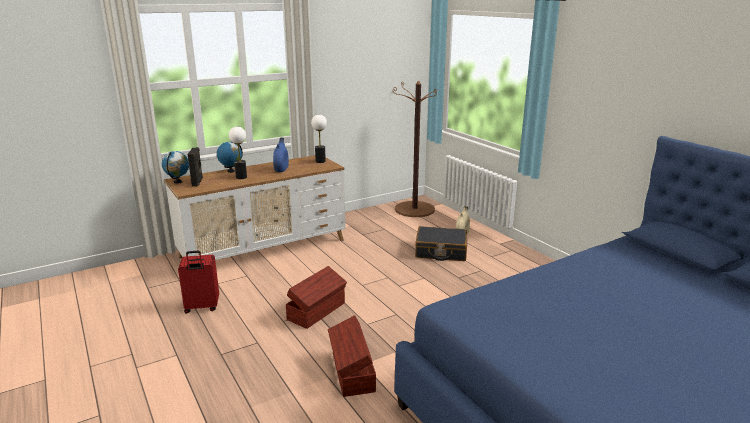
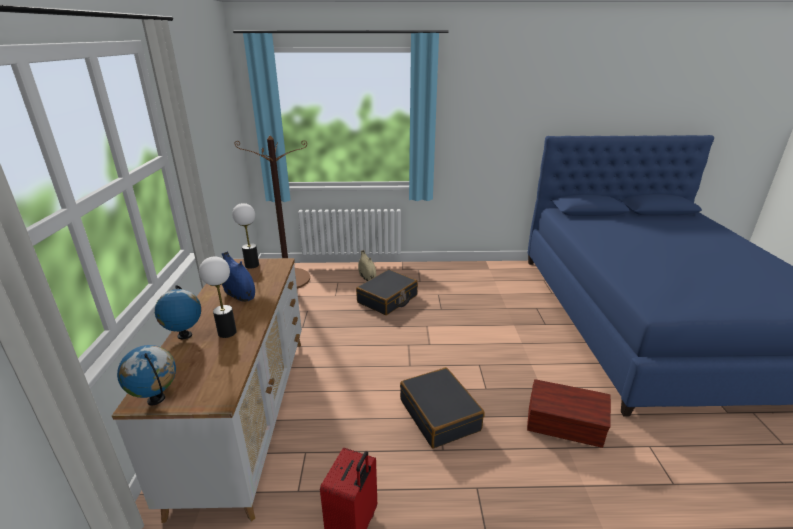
camera: 60 degrees left, 5 degrees up
black speaker [188,147,203,187] -> none
brown storage box [286,266,347,329] -> black suitcase [400,367,485,448]

